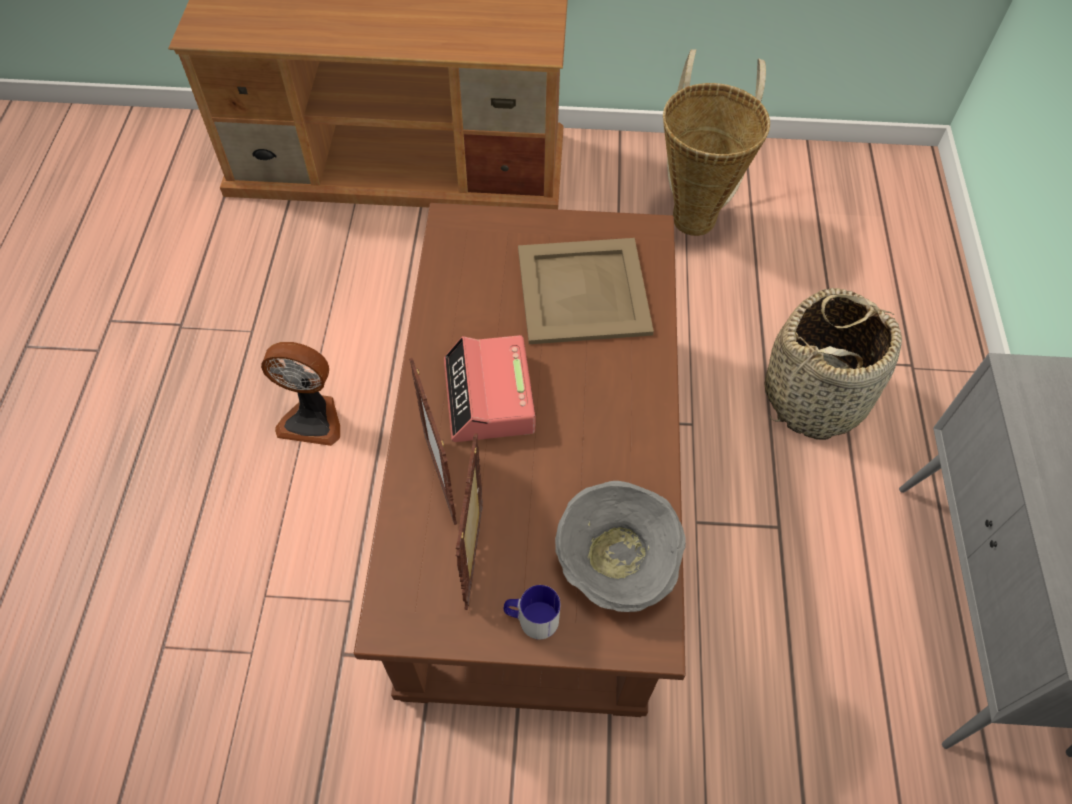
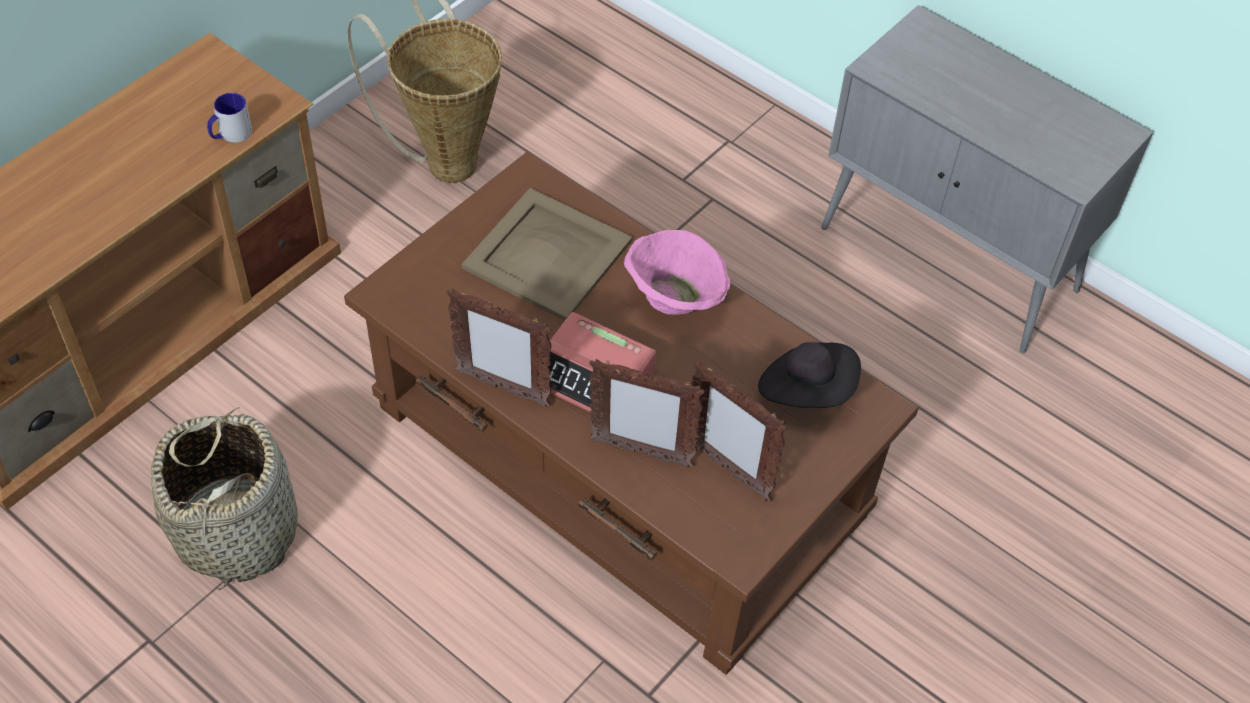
camera: 55 degrees left, 5 degrees down
fan [261,342,340,446] -> none
mug [504,585,561,640] -> mug moved to [207,93,252,143]
grey bowl [555,481,686,612] -> black hat [758,342,861,408]
basket [764,288,902,440] -> basket moved to [151,407,298,590]
none -> picture frame [446,288,551,407]
none -> pink bowl [624,230,730,315]

